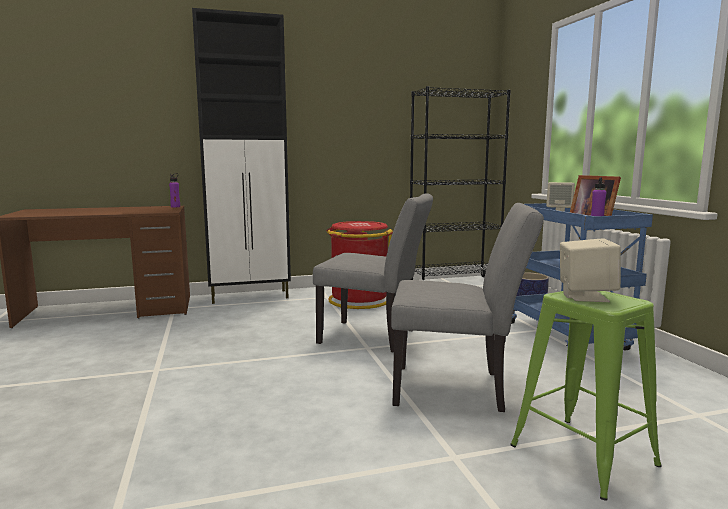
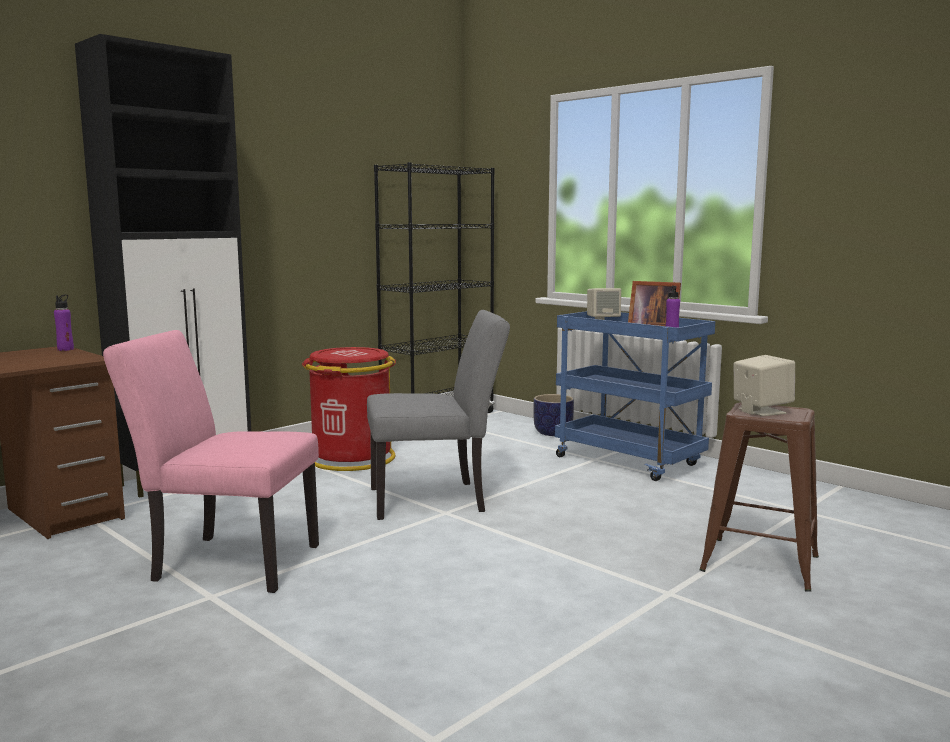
camera: 30 degrees left, 0 degrees up
grey chair [391,203,544,412] -> none
green stool [510,291,662,501] -> brown stool [699,402,819,592]
none -> pink chair [103,330,319,593]

